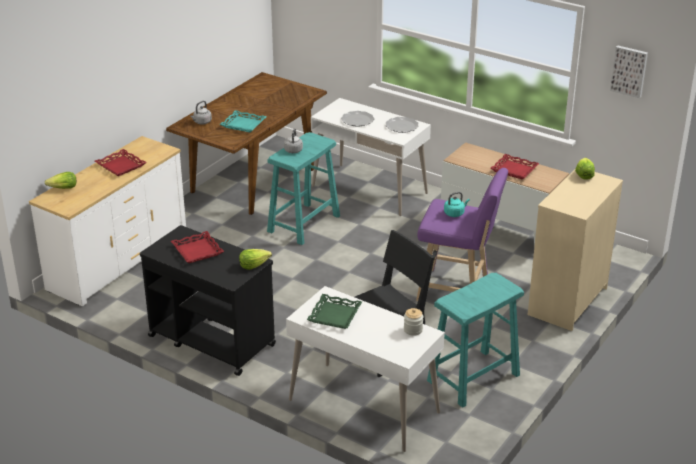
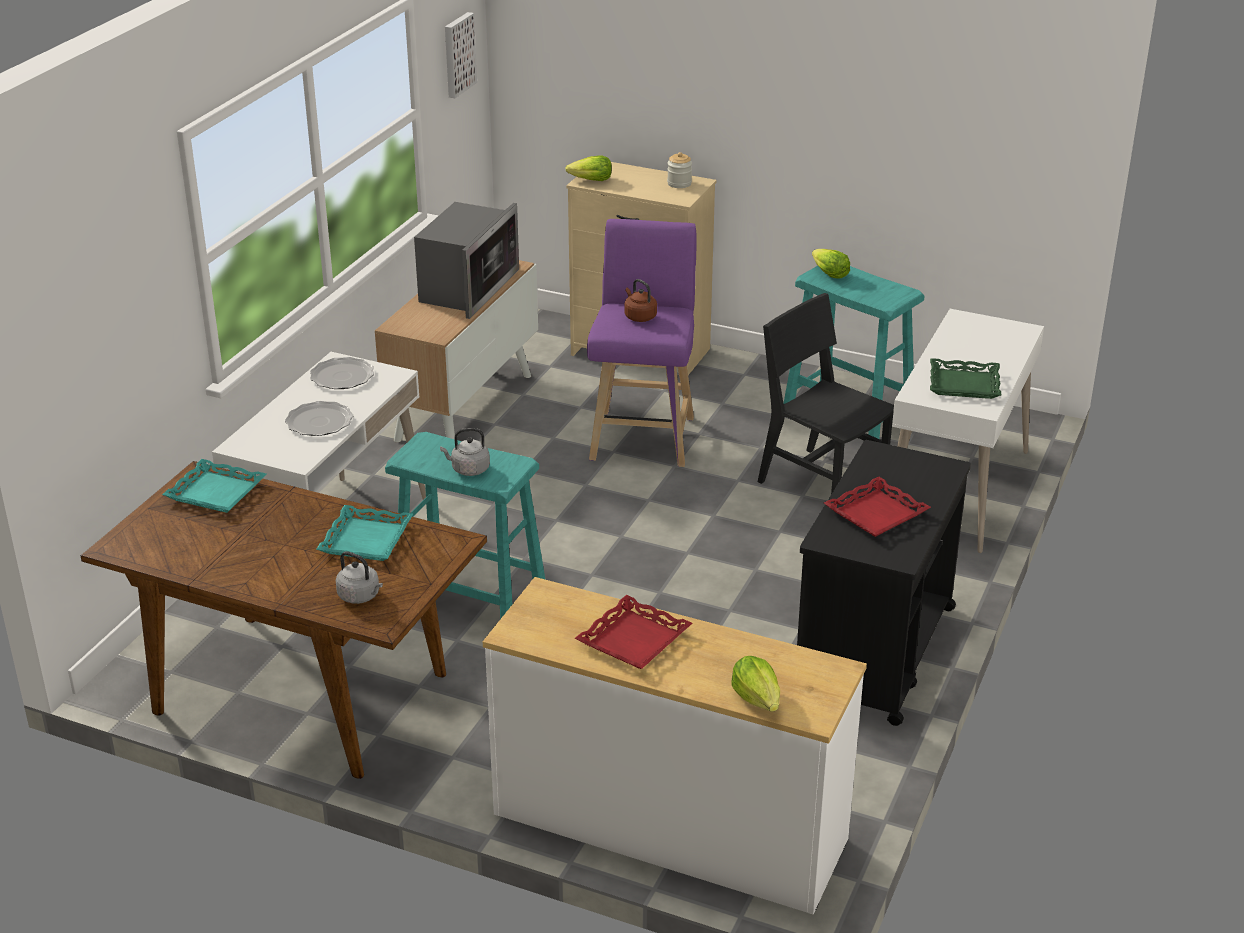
camera: 100 degrees left, 0 degrees up
lettuce [239,249,272,270] -> lettuce moved to [812,249,850,279]
jar [404,308,423,336] -> jar moved to [667,152,692,188]
turquoise kettle [444,192,470,217] -> brown kettle [624,279,657,322]
red tray [491,154,539,179] -> microwave [414,202,519,319]
none -> turquoise tray [162,459,267,513]

